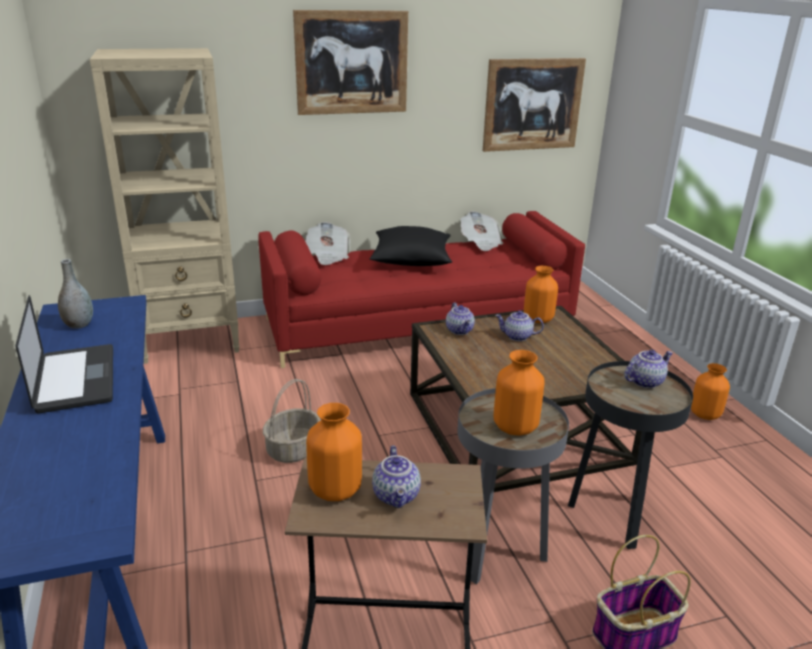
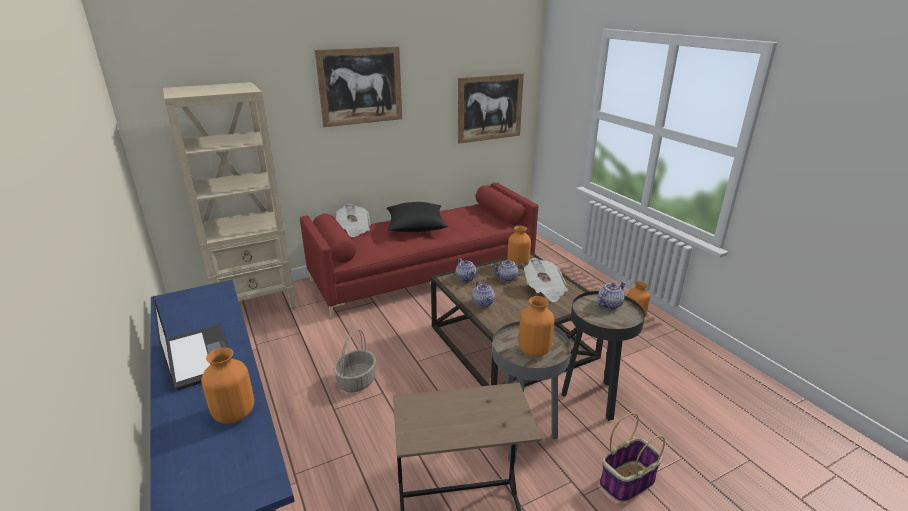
camera: 10 degrees left, 0 degrees up
grey vase [58,259,93,328] -> none
orange vase [306,403,362,501] -> orange vase moved to [201,348,254,424]
teapot [372,446,421,508] -> teapot moved to [472,281,495,307]
newspaper [461,211,503,251] -> newspaper moved to [524,258,568,302]

